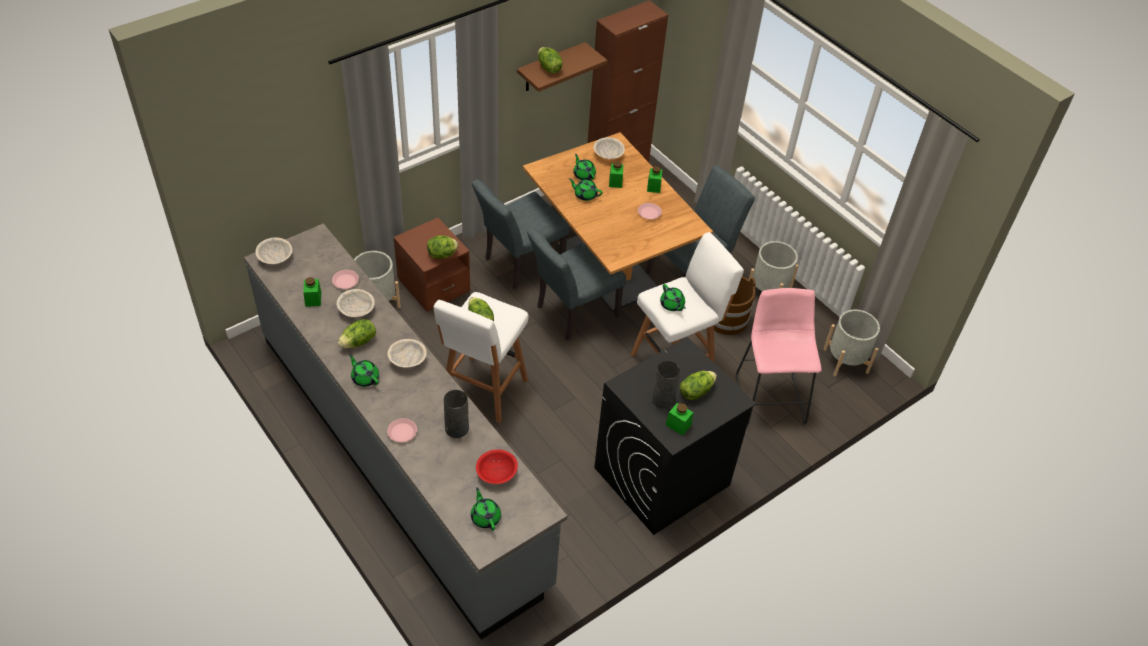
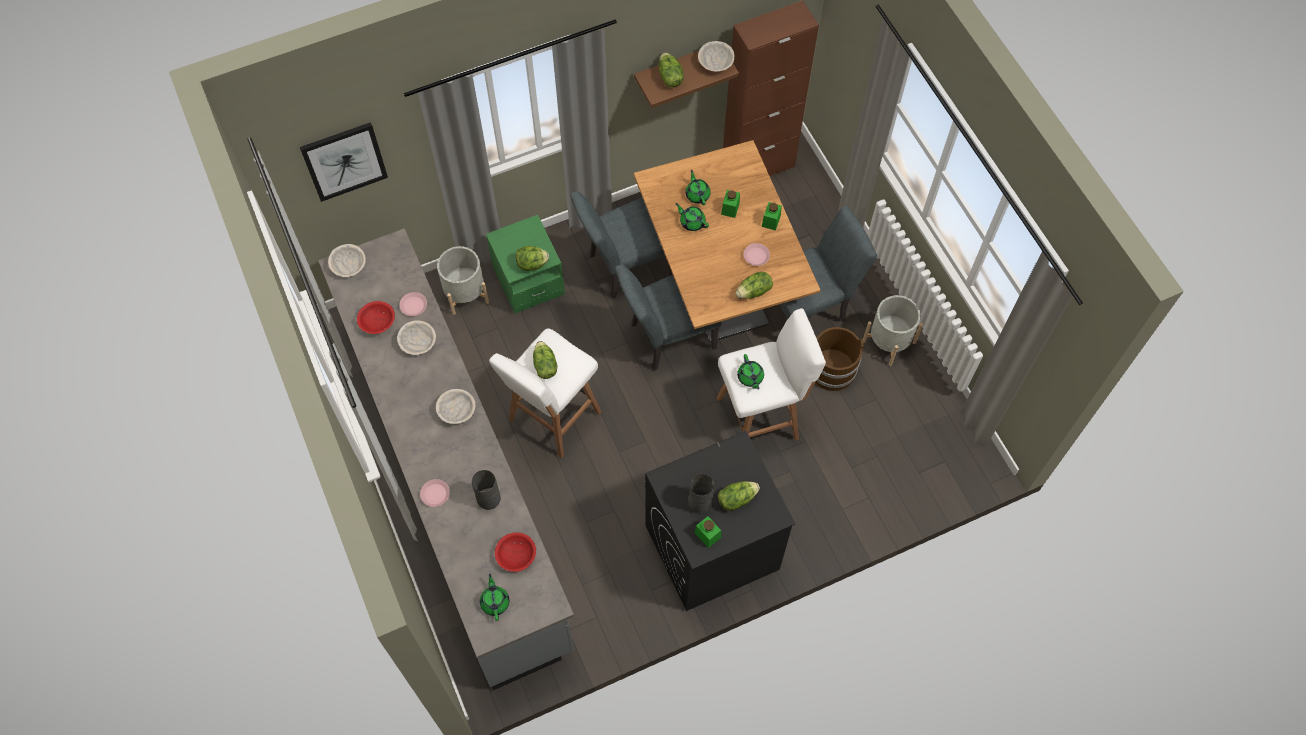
camera: 15 degrees right, 15 degrees up
green jar [303,277,321,307] -> red bowl [357,301,395,334]
lettuce [338,319,376,349] -> lettuce moved to [736,272,773,299]
green teapot [349,354,379,387] -> none
brown nightstand [393,218,470,312] -> green nightstand [486,215,565,314]
beige bowl [594,137,625,159] -> beige bowl moved to [698,41,735,72]
pink stool [736,288,821,426] -> none
grey planter [824,309,880,376] -> none
none -> picture [300,122,388,202]

